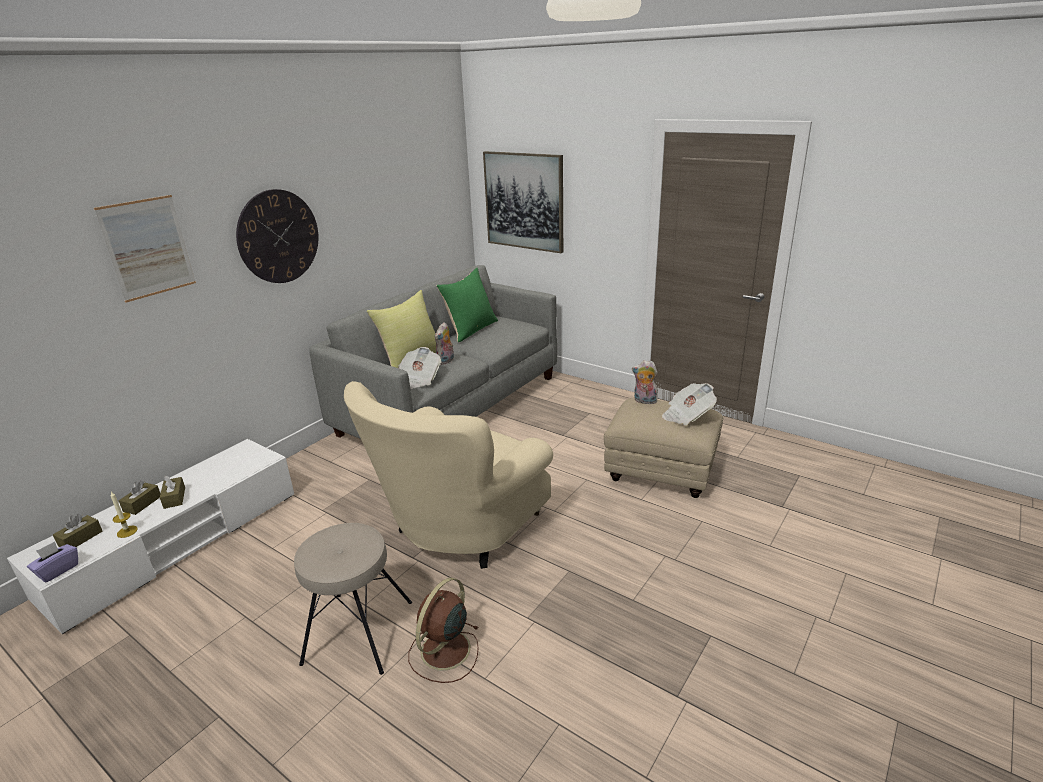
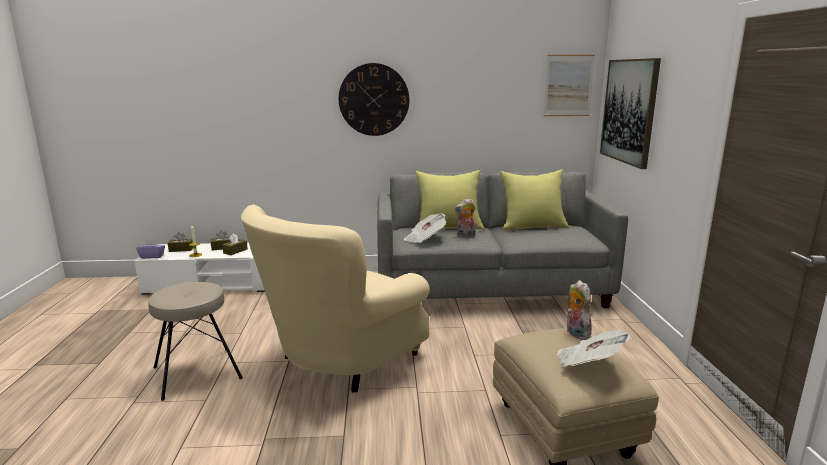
camera: 50 degrees right, 10 degrees down
picture [94,195,196,303] -> picture moved to [543,55,595,116]
beige armchair [344,381,553,569] -> beige armchair turned 45 degrees counterclockwise [240,205,430,392]
brown fan [408,578,479,683] -> none
green pillow [437,268,498,342] -> yellow pillow [500,170,569,230]

